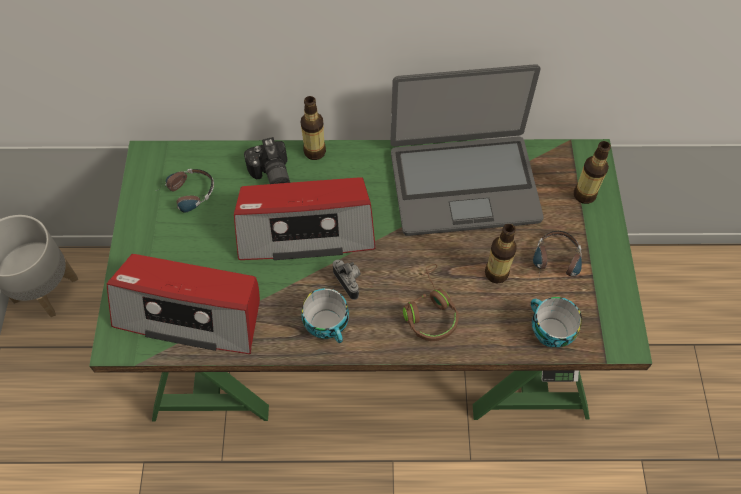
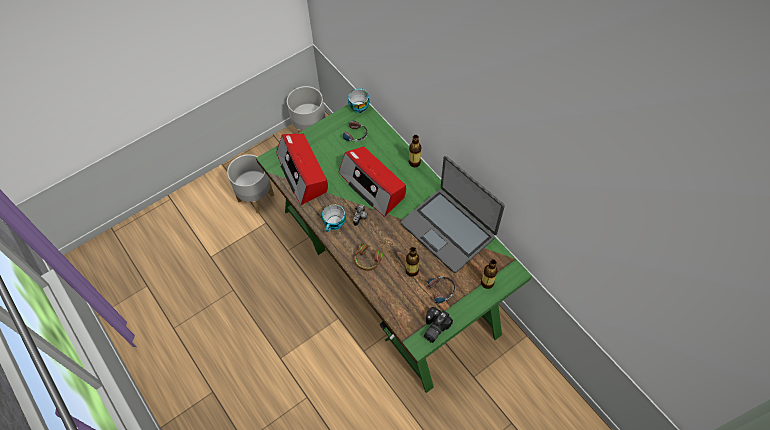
camera: 55 degrees right, 0 degrees up
camera [244,137,290,184] -> camera moved to [424,307,453,343]
cup [531,297,582,348] -> cup moved to [348,88,369,113]
none -> grey planter [227,154,274,213]

